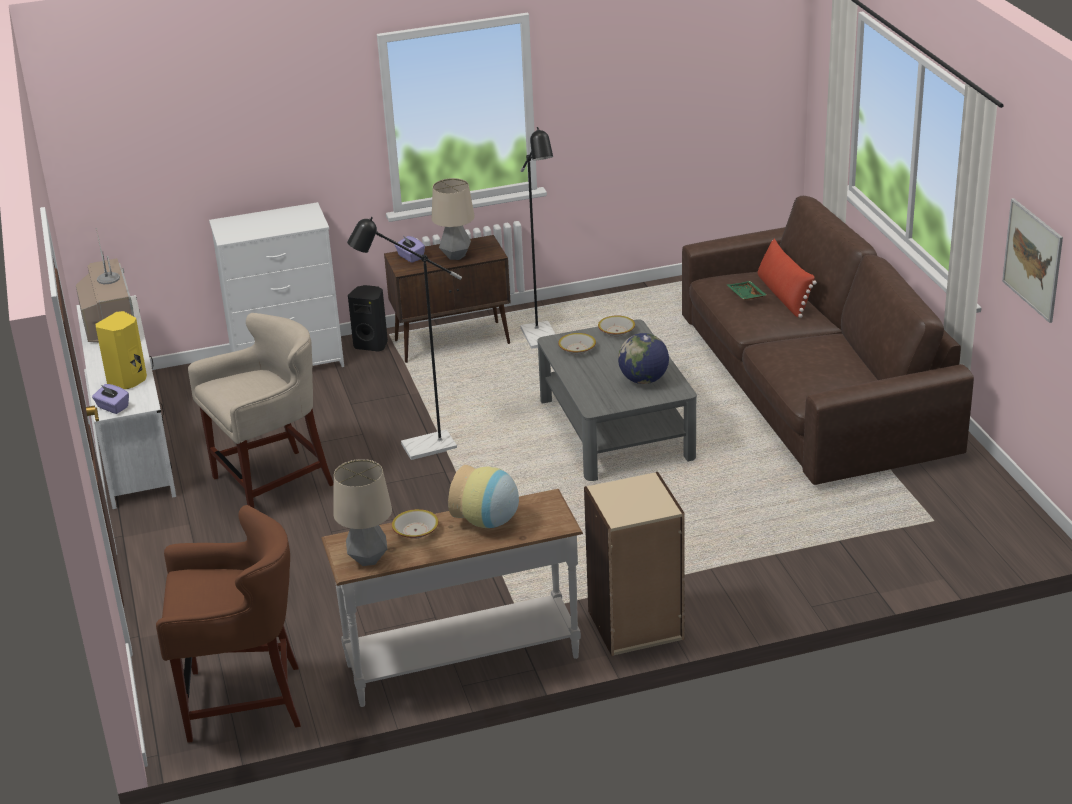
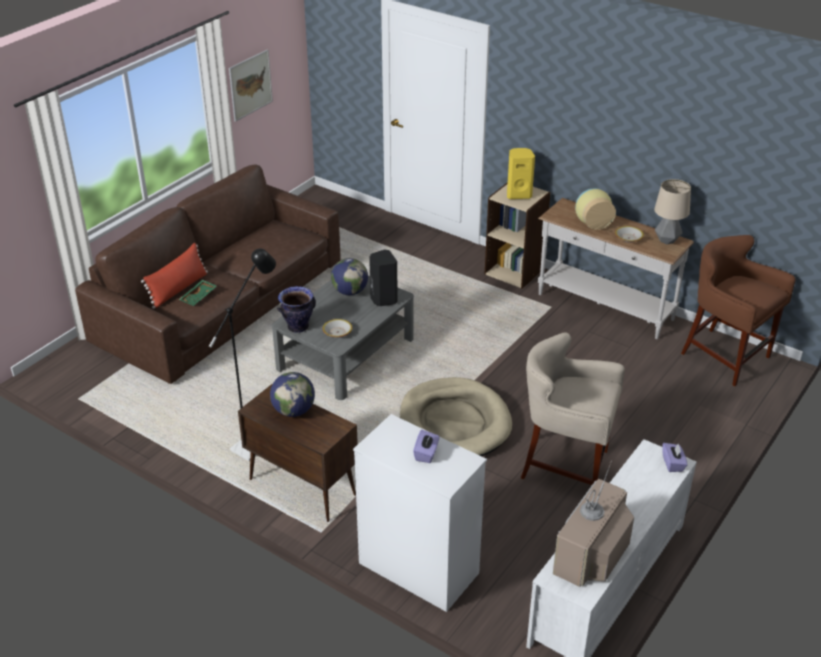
camera: 130 degrees left, 5 degrees up
yellow speaker [95,311,147,389] -> yellow speaker moved to [507,148,535,199]
black floor lamp [347,217,462,460] -> beige dog bed [400,377,512,456]
black speaker [348,285,388,352] -> black speaker moved to [369,249,398,306]
purple tissue box [395,236,425,263] -> purple tissue box moved to [413,430,440,463]
table lamp [432,178,475,260] -> globe [270,372,315,417]
bowl [598,315,635,336] -> vase [277,286,316,333]

